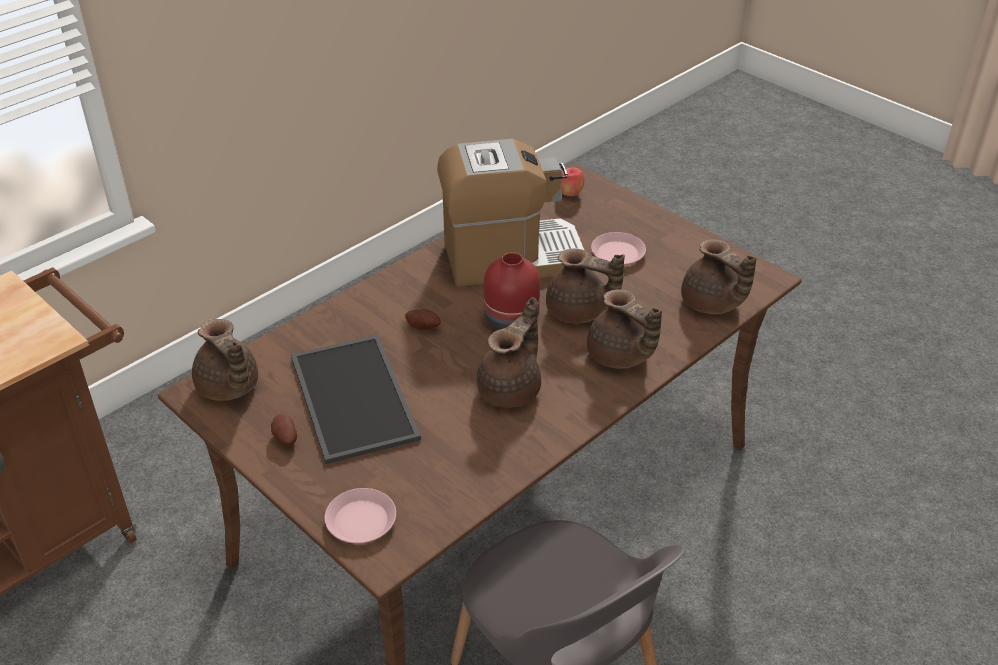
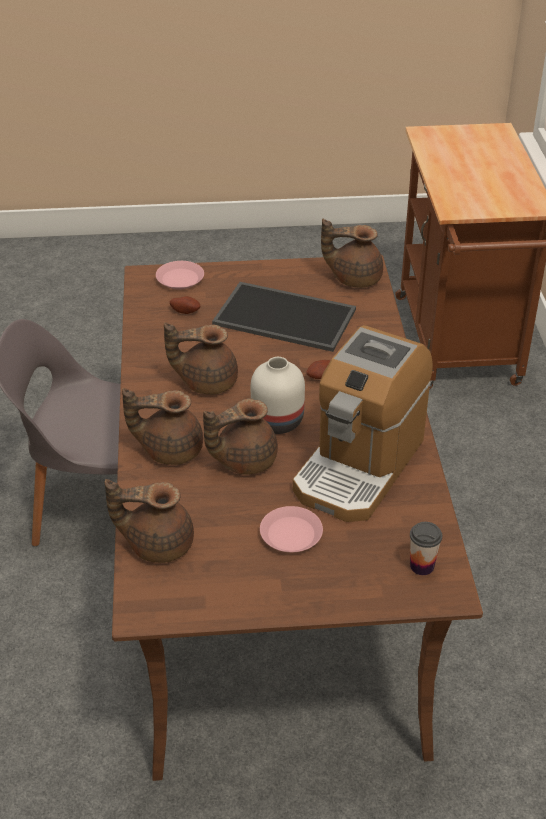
camera: 130 degrees right, 0 degrees up
potato [271,414,297,445] -> potato moved to [170,296,200,314]
brown teapot [477,297,541,408] -> brown teapot turned 105 degrees clockwise [164,322,238,394]
red vase [484,252,540,330] -> white vase [251,357,305,434]
apple [561,167,584,196] -> cup [410,522,442,575]

